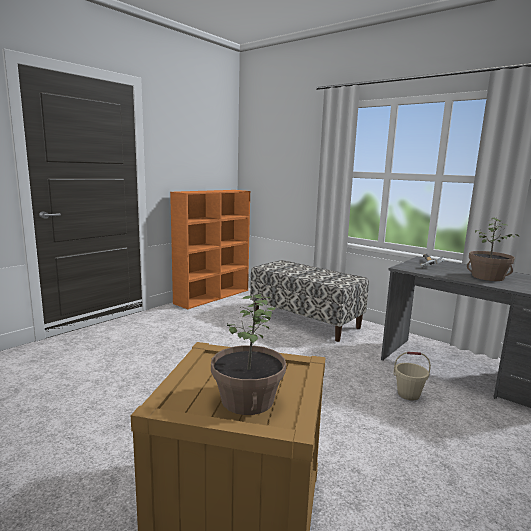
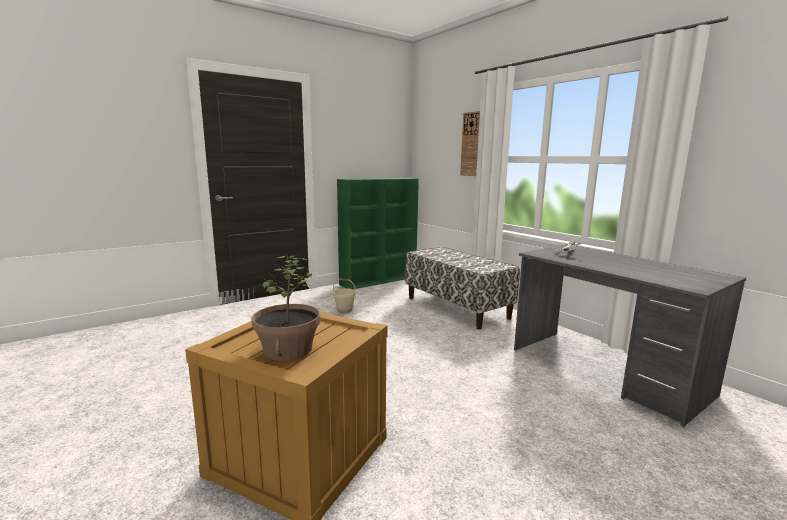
camera: 15 degrees right, 0 degrees up
orange bookcase [170,190,250,309] -> green bookcase [337,178,419,289]
beige bucket [393,352,431,400] -> beige bucket moved to [333,278,356,313]
potted plant [467,218,520,281] -> none
none -> wall clock [460,111,480,176]

